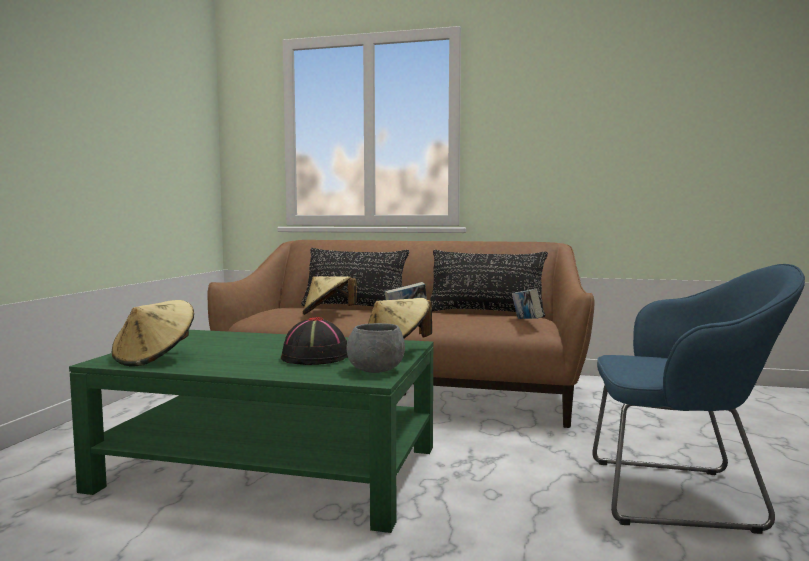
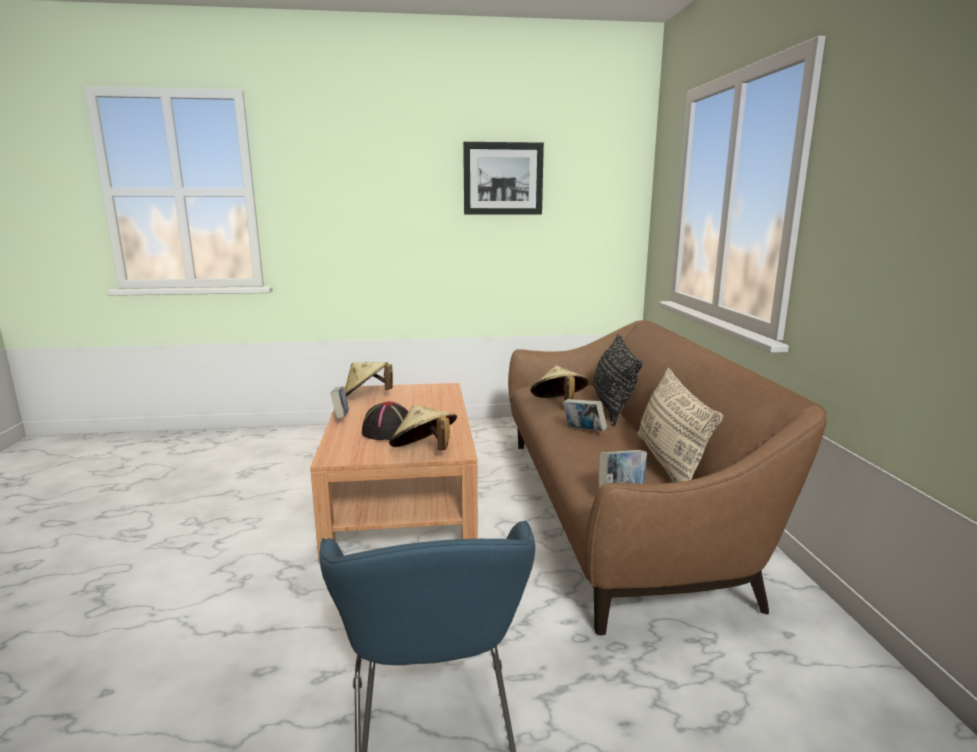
camera: 70 degrees right, 10 degrees up
green coffee table [69,330,434,533] -> brown coffee table [310,383,478,564]
grey bowl [347,323,405,373] -> none
black pillow [430,250,548,317] -> beige pillow [637,368,723,483]
none -> book [330,386,349,419]
none -> picture [463,142,544,215]

